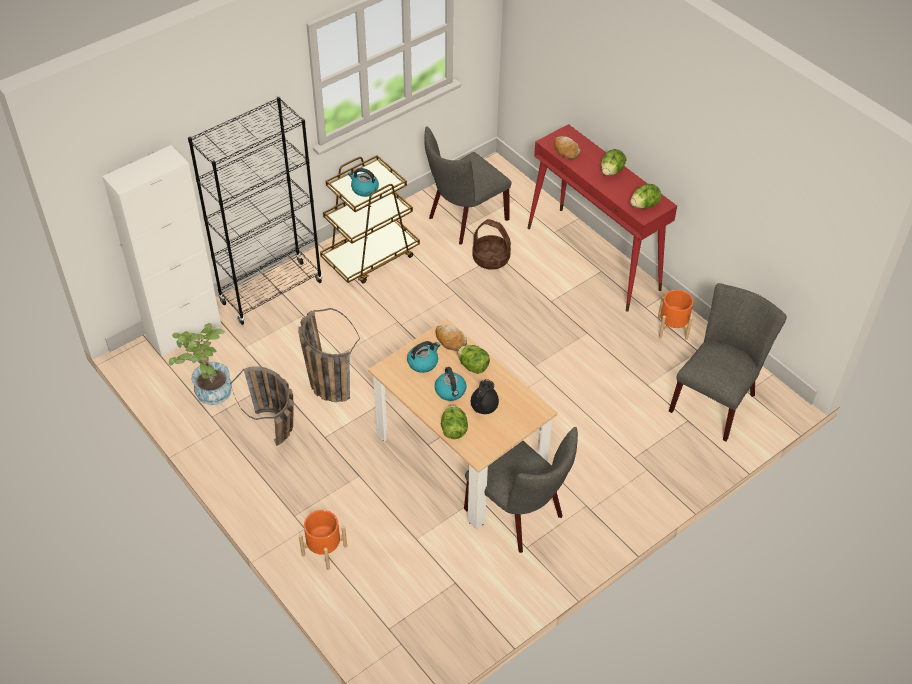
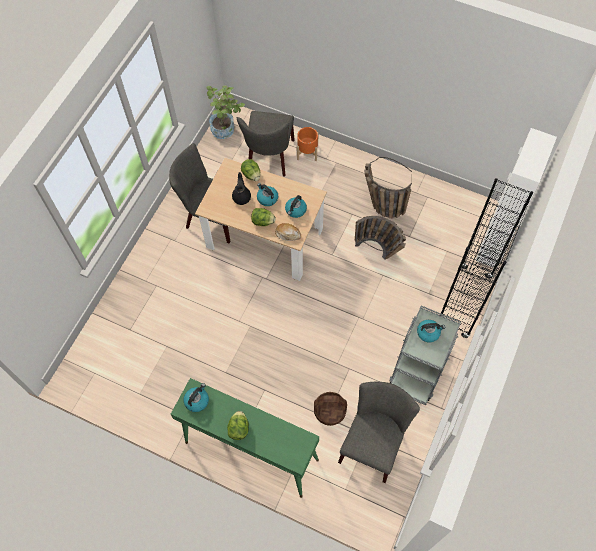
camera: 155 degrees right, 15 degrees up
potted plant [169,323,232,405] -> potted plant moved to [206,85,245,139]
brown cart [320,155,420,283] -> grey cart [389,306,461,405]
red console table [527,124,677,312] -> green console table [171,378,319,498]
bread [554,136,580,159] -> none
lettuce [630,184,661,209] -> kettle [183,383,209,412]
orange planter [658,290,693,340] -> none
grey chair [669,283,787,442] -> grey chair moved to [237,111,294,177]

